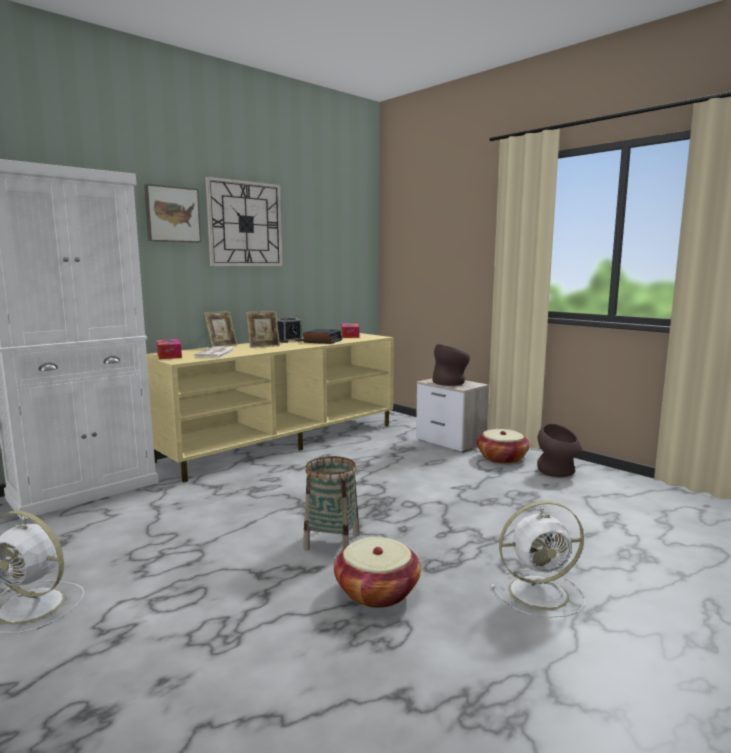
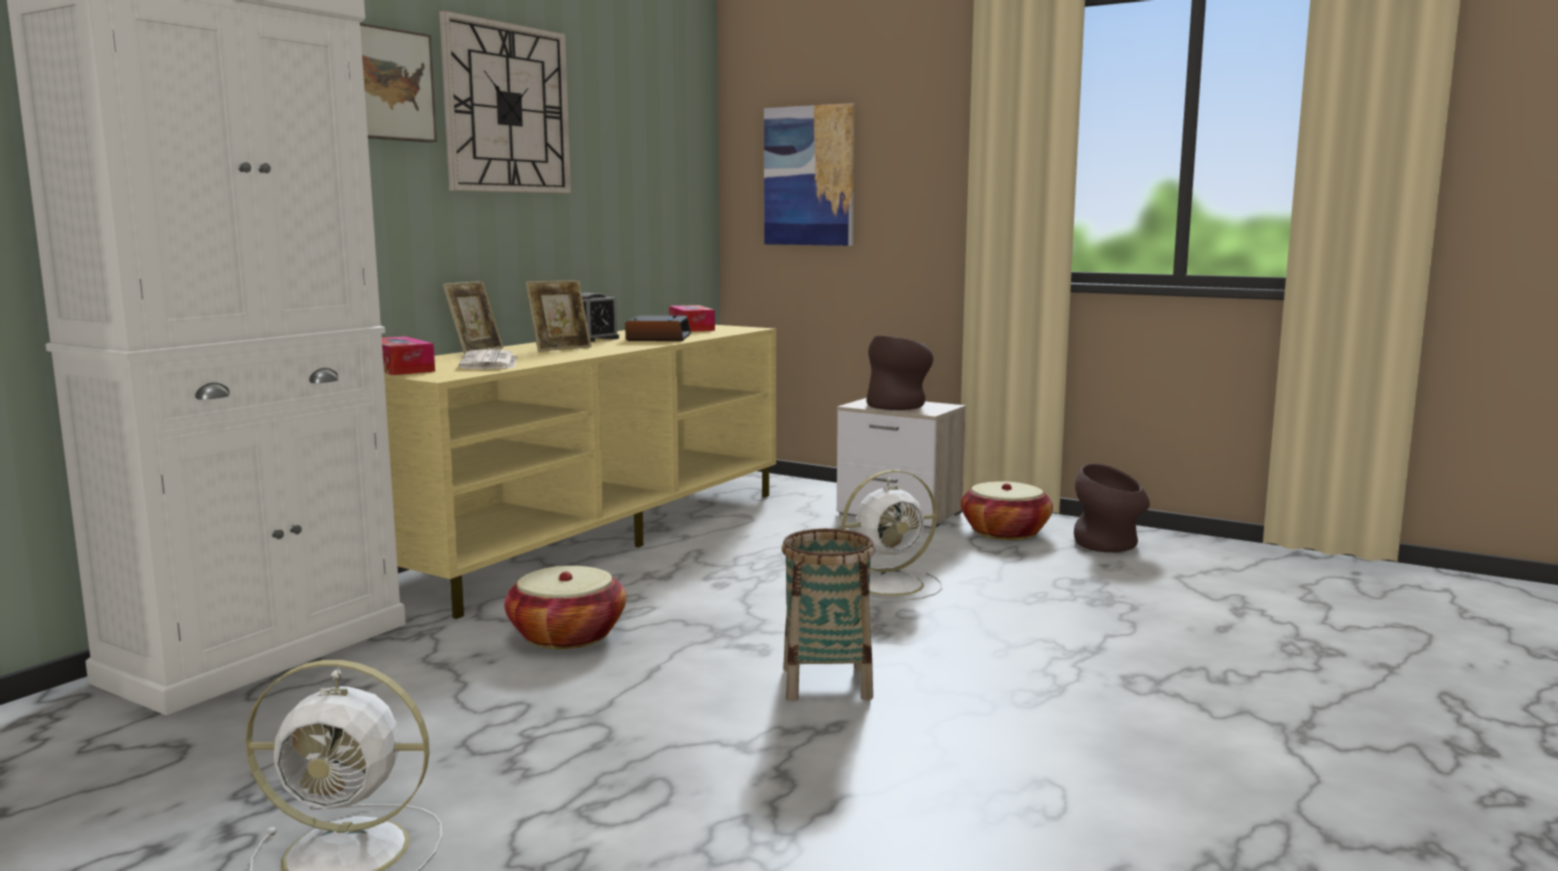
camera: 15 degrees left, 0 degrees up
basket [334,537,421,608] -> basket moved to [504,566,626,649]
white fan [490,501,585,618] -> white fan moved to [842,470,942,601]
none -> picture [764,103,855,246]

